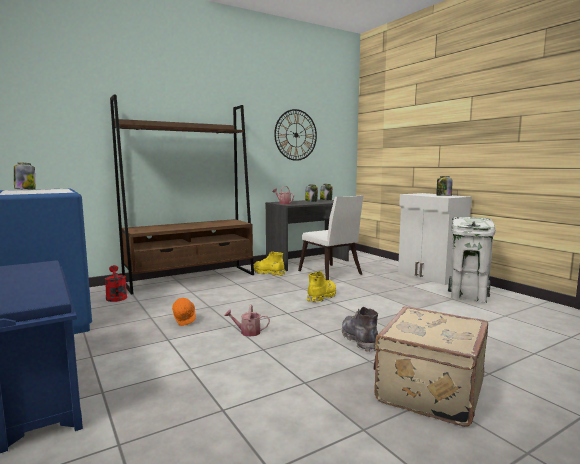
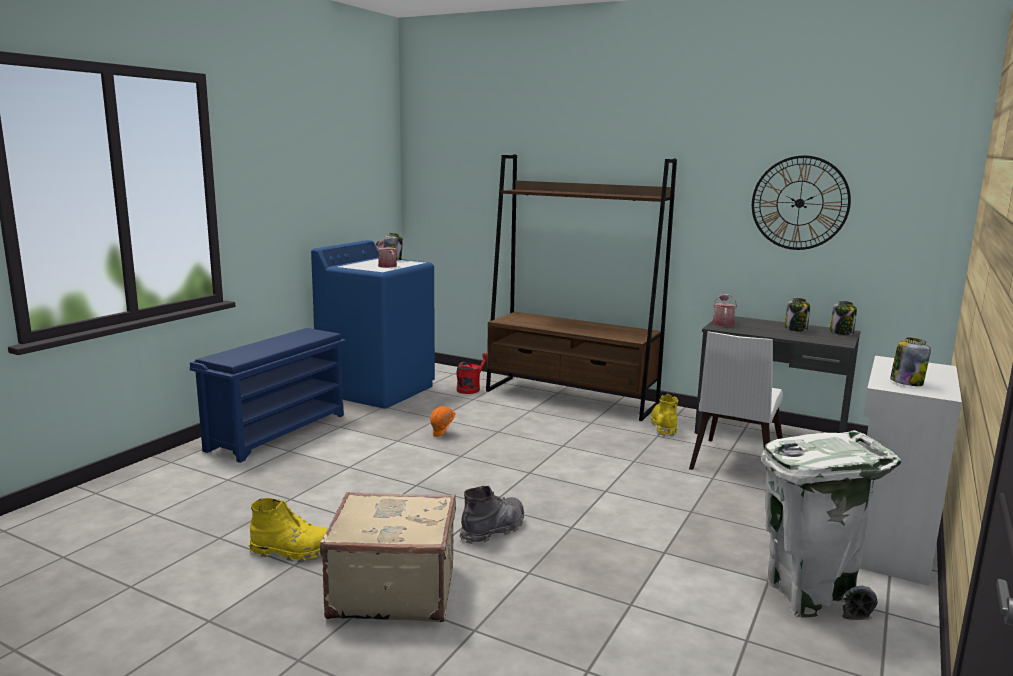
camera: 60 degrees right, 5 degrees up
watering can [224,304,270,337] -> watering can moved to [376,238,397,268]
yellow boot [307,271,336,303] -> yellow boot moved to [249,498,328,562]

